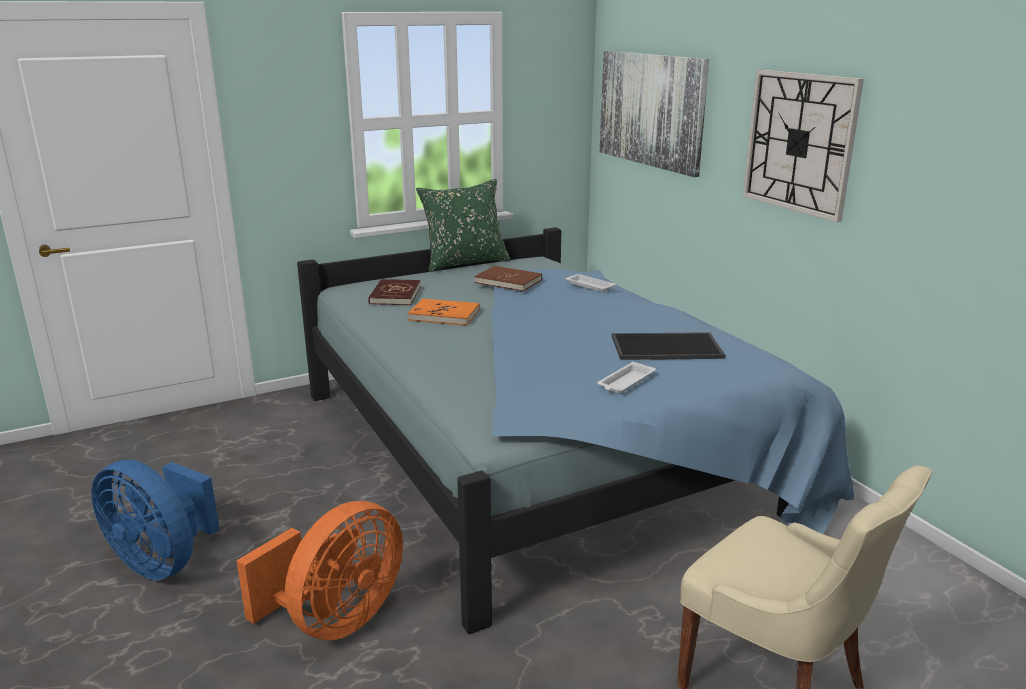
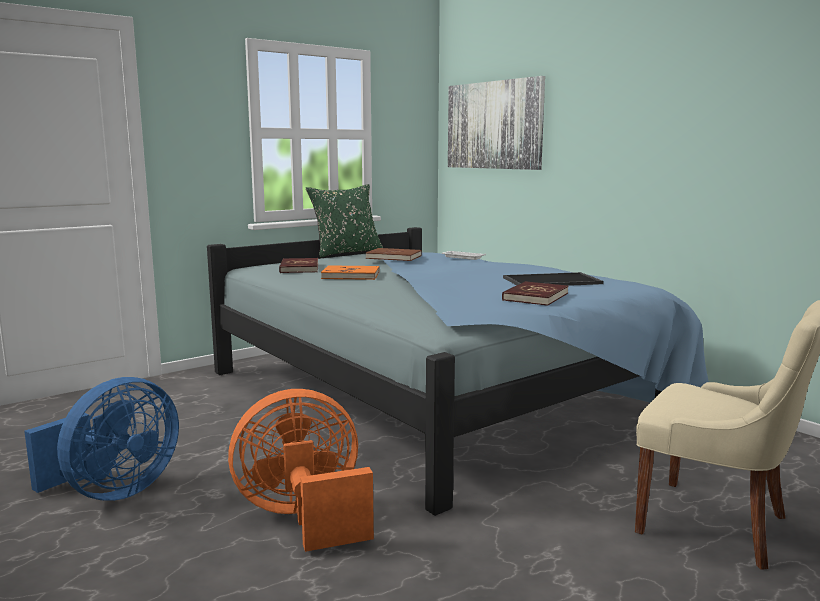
camera: 10 degrees left, 10 degrees down
blue fan [91,460,220,580] -> blue fan turned 75 degrees counterclockwise [24,377,179,501]
orange fan [236,501,403,640] -> orange fan turned 135 degrees counterclockwise [228,389,374,552]
white tray [597,362,656,394] -> red book [502,281,569,306]
wall clock [743,70,864,222] -> none

